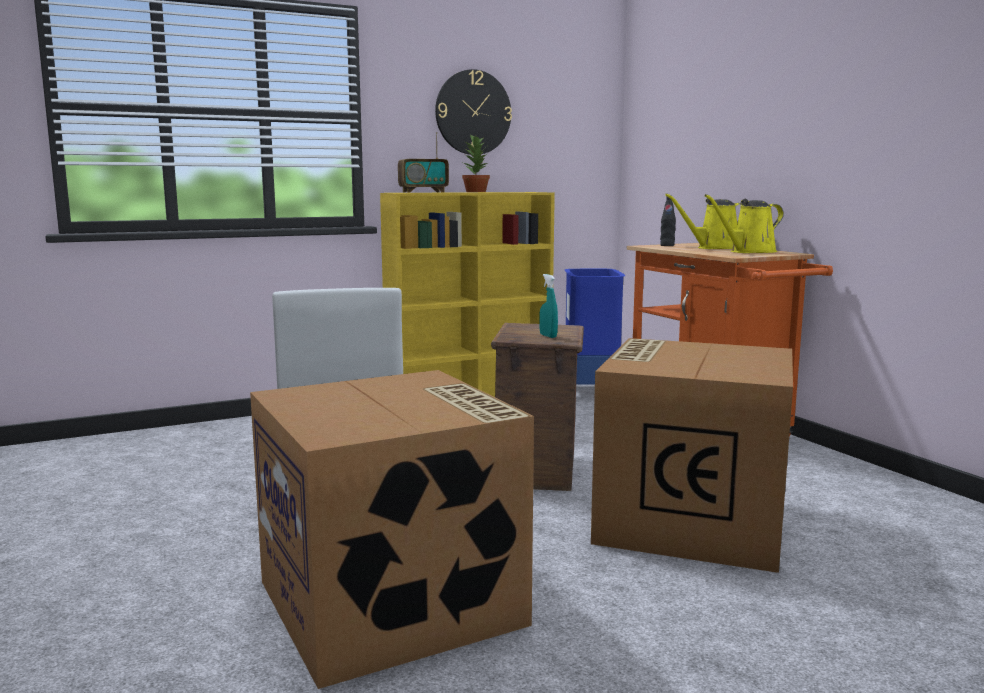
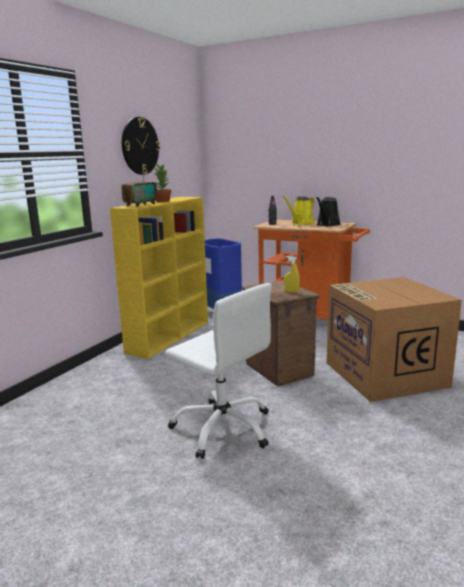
camera: 35 degrees left, 5 degrees up
cardboard box [250,370,534,689] -> none
turquoise spray bottle [539,274,558,338] -> yellow spray bottle [284,256,300,293]
yellow watering can [705,194,784,253] -> black watering can [316,197,341,226]

